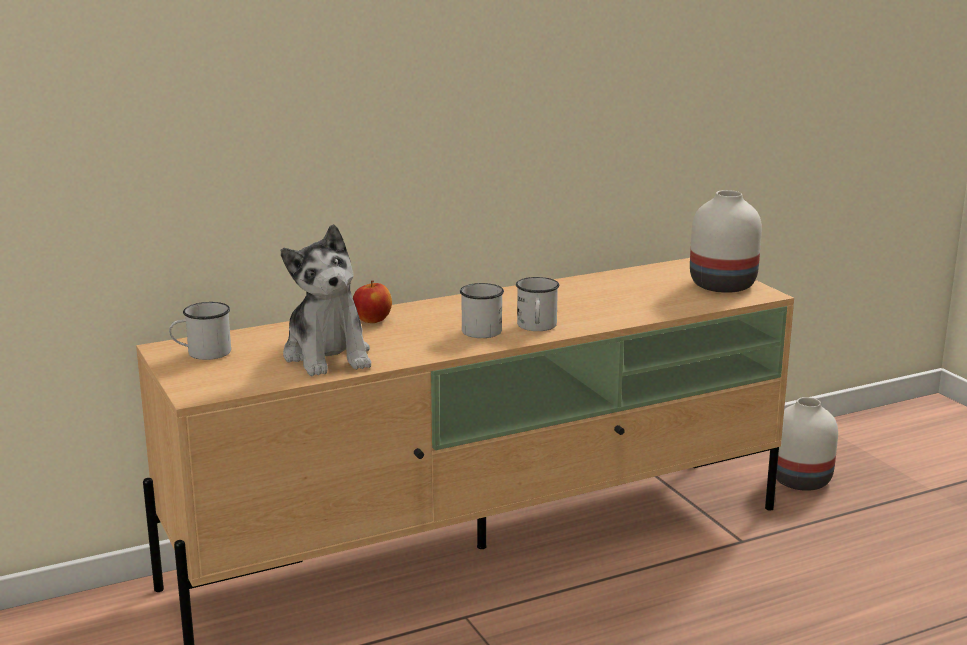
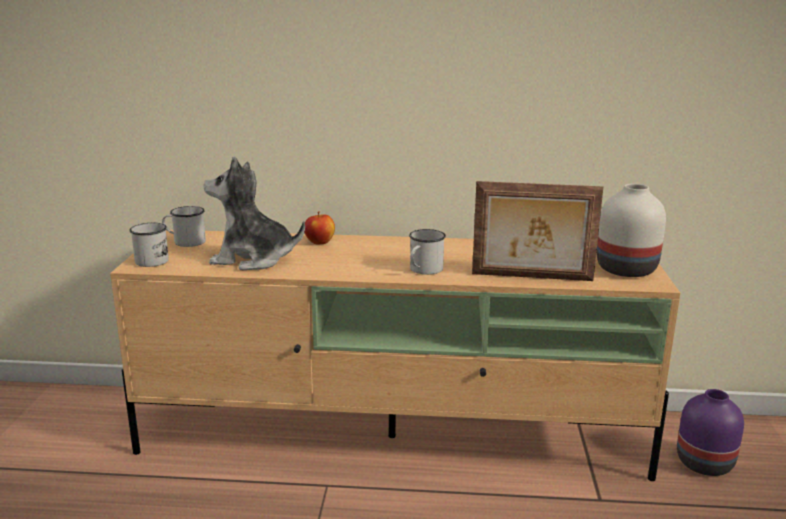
camera: 30 degrees right, 0 degrees up
plush toy [281,224,371,376] -> plush toy turned 90 degrees clockwise [203,156,305,270]
white mug [460,283,504,338] -> white mug moved to [129,223,169,267]
white vase [776,397,838,491] -> purple vase [677,389,744,476]
none -> picture frame [472,181,603,281]

